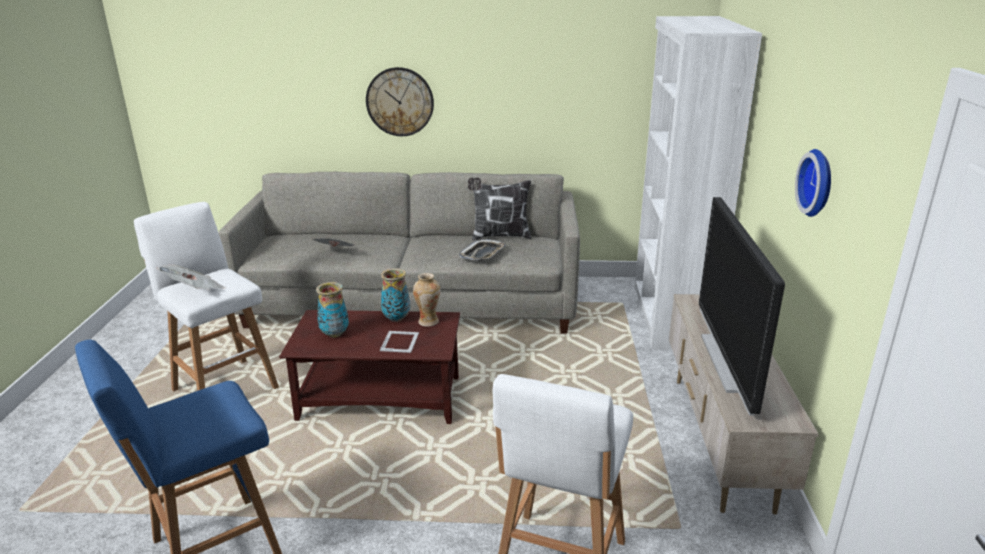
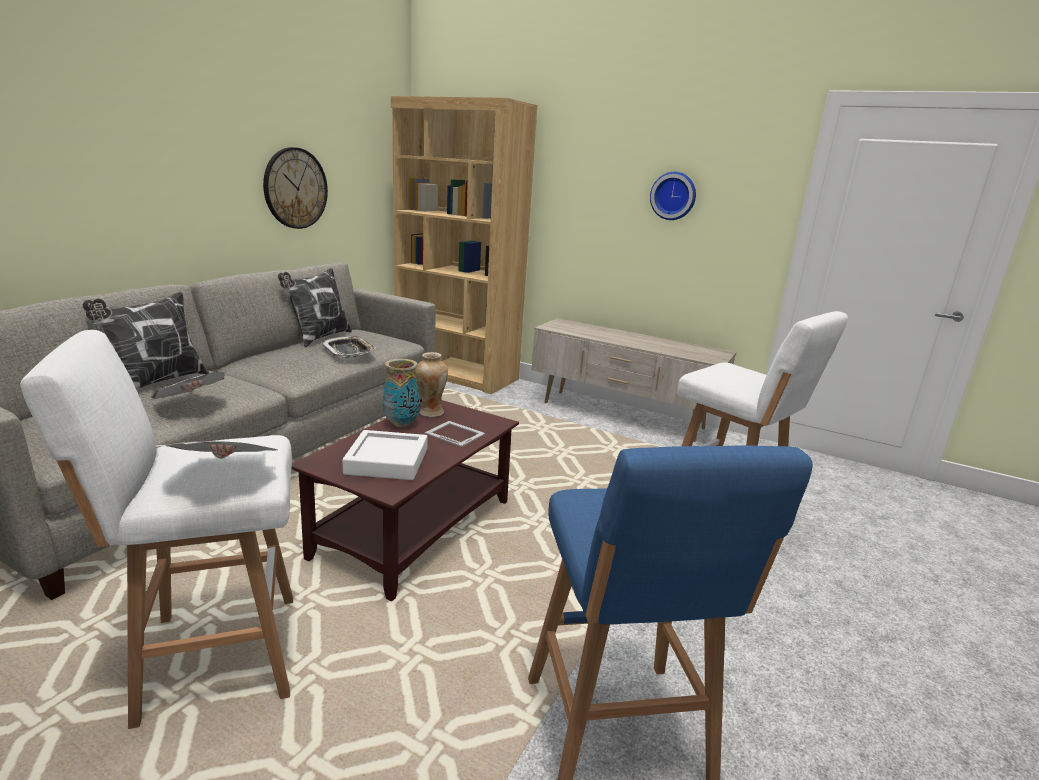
camera: 65 degrees left, 5 degrees down
vase [316,282,349,338] -> white tray [342,430,428,480]
wall clock [366,67,434,136] -> wall clock moved to [263,147,328,229]
white bookcase [635,16,762,349] -> brown bookcase [391,96,538,394]
television [699,197,785,416] -> none
none -> pillow [83,292,209,390]

